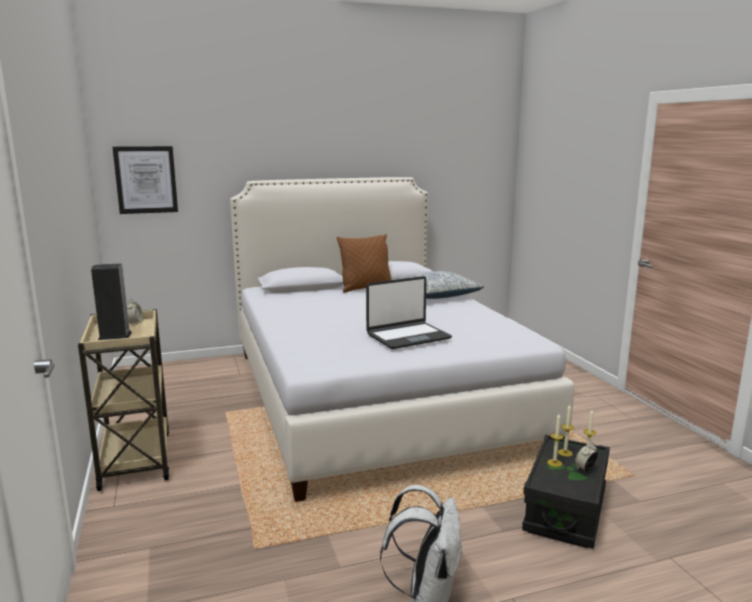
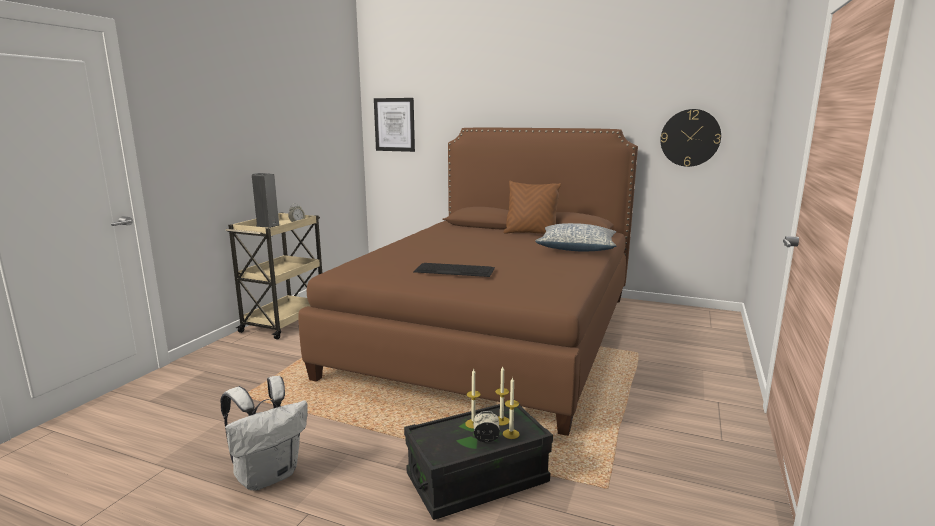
camera: 40 degrees right, 0 degrees up
white bed [230,177,574,502] -> brown bed [298,128,638,436]
laptop [366,276,452,349] -> keyboard [413,263,495,277]
none -> wall clock [660,109,721,167]

